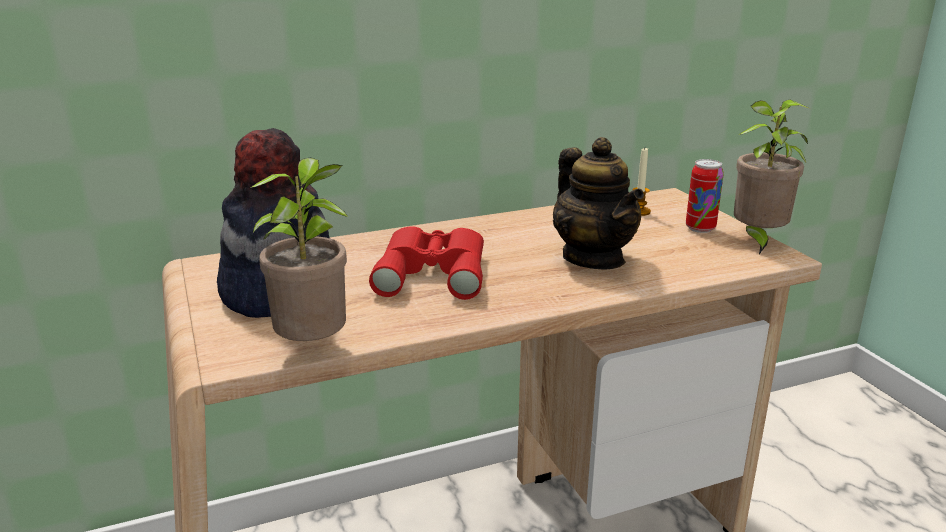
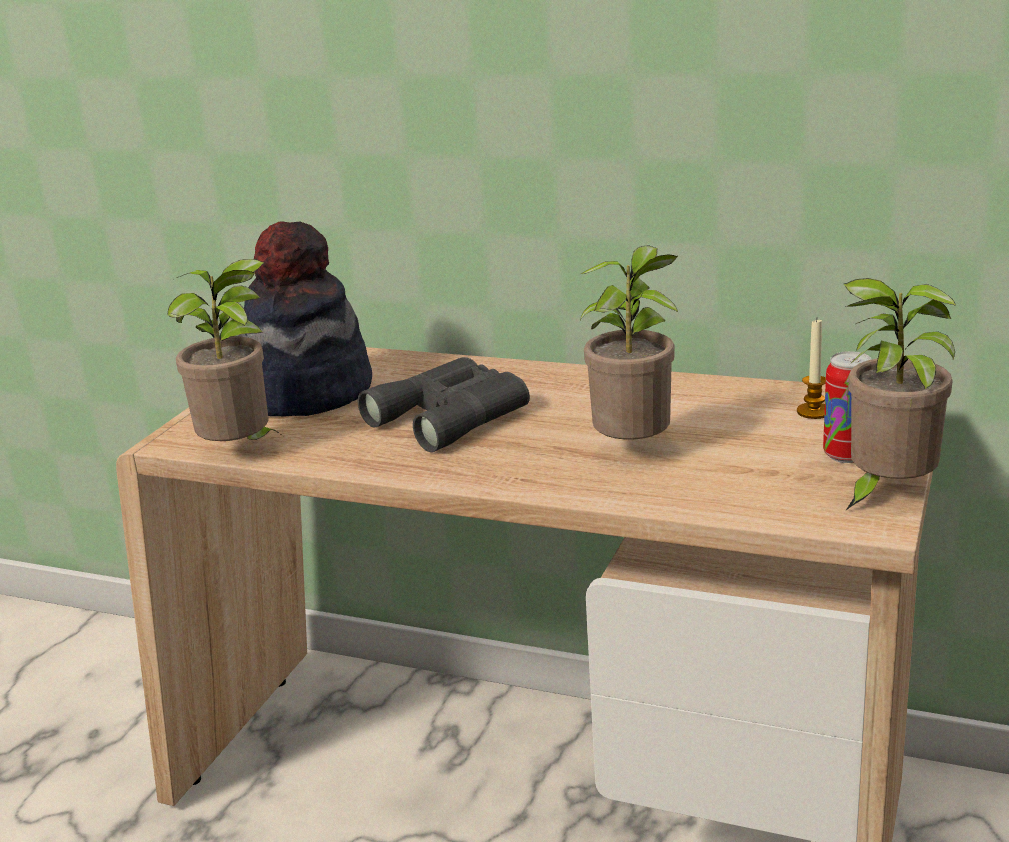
camera: 45 degrees right, 0 degrees up
red binoculars [369,226,484,300] -> grey binoculars [358,357,530,452]
teapot [553,137,644,270] -> potted plant [580,245,678,440]

